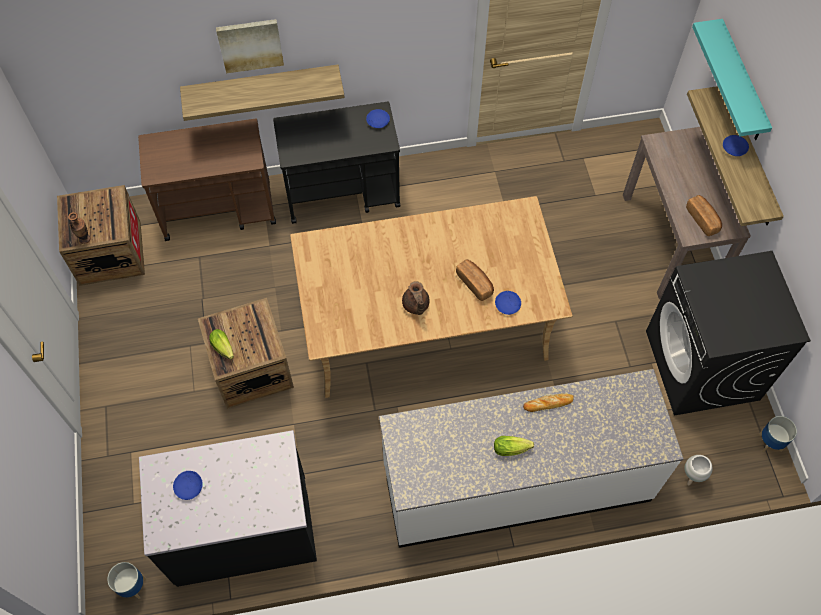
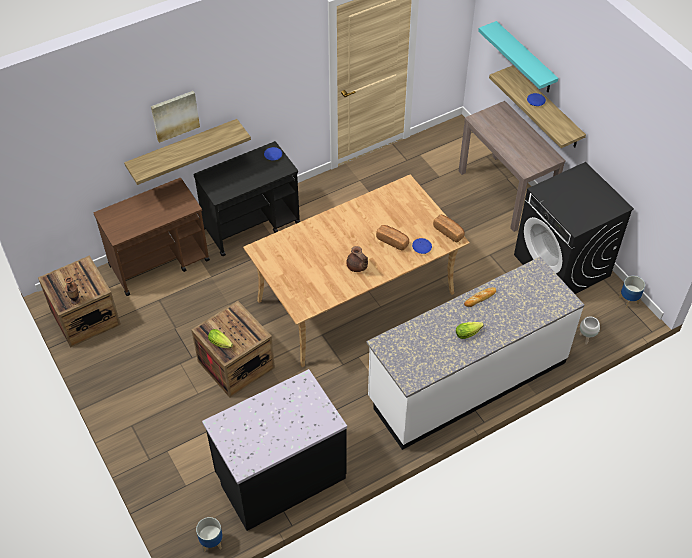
camera: 20 degrees left, 10 degrees down
blue plate [173,471,203,500] -> none
bread [686,195,722,236] -> bread moved to [433,215,465,242]

